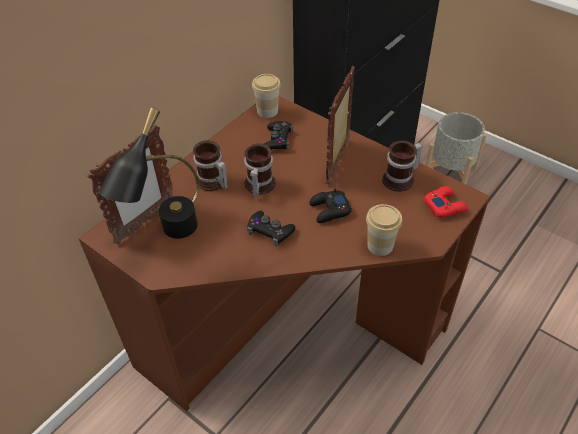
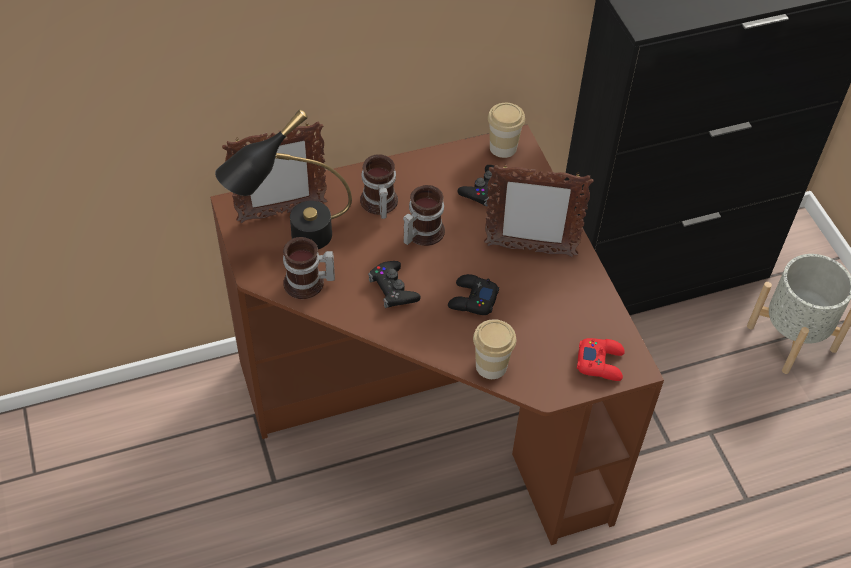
camera: 30 degrees right, 5 degrees up
picture frame [326,66,355,184] -> picture frame turned 135 degrees counterclockwise [484,165,593,257]
mug [382,141,423,192] -> mug moved to [283,237,335,299]

